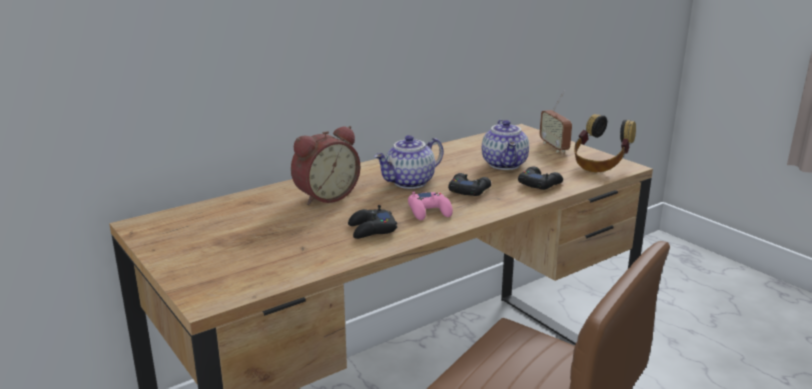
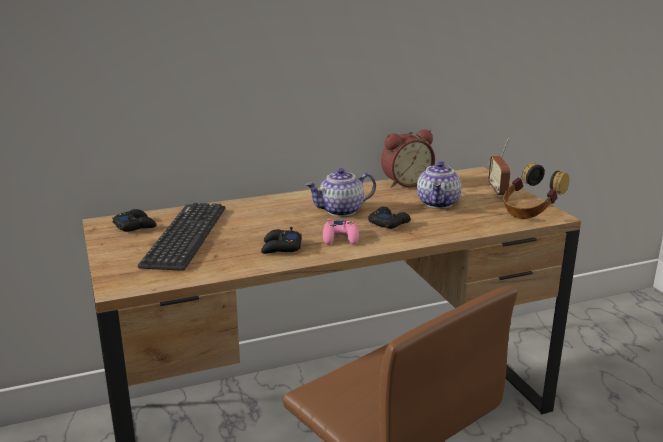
camera: 15 degrees right, 0 degrees up
alarm clock [291,126,360,205] -> alarm clock moved to [381,129,435,188]
black game controller [518,166,563,190] -> black game controller moved to [112,209,157,232]
none -> keyboard [138,203,225,271]

